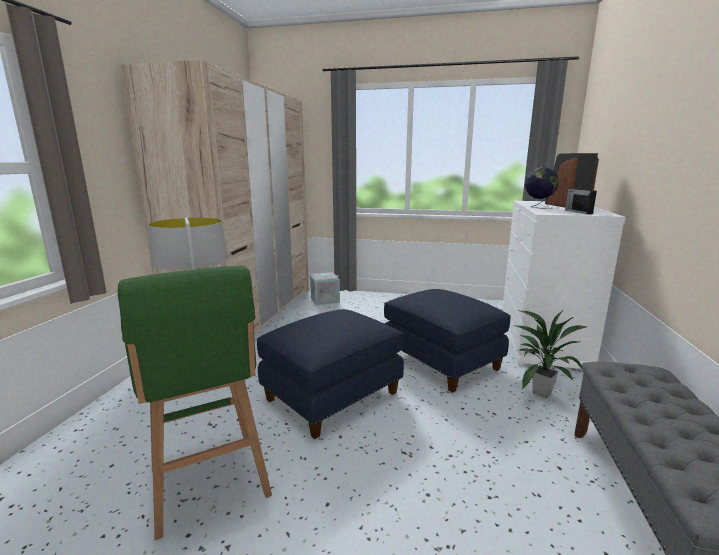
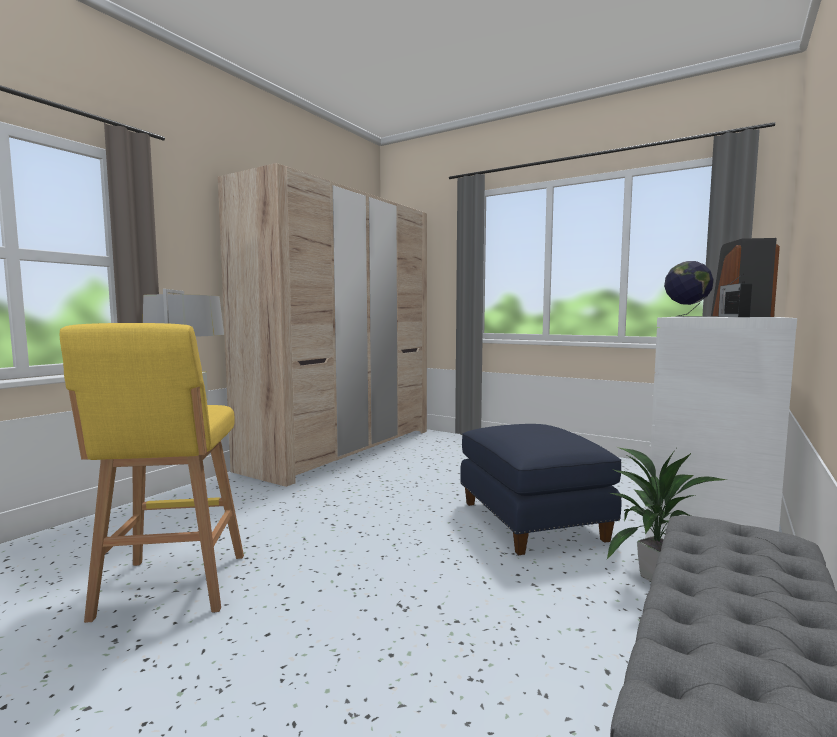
camera: 20 degrees right, 10 degrees down
green stool [118,266,272,540] -> yellow stool [60,323,244,623]
blue ottoman [257,309,404,439] -> none
grey storage box [310,272,340,306] -> none

